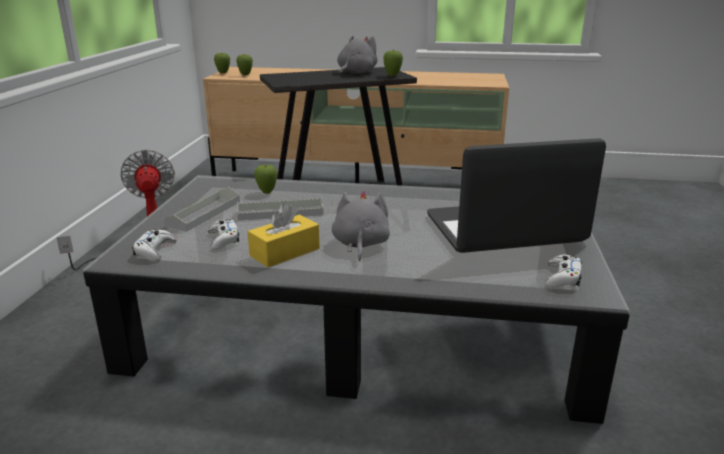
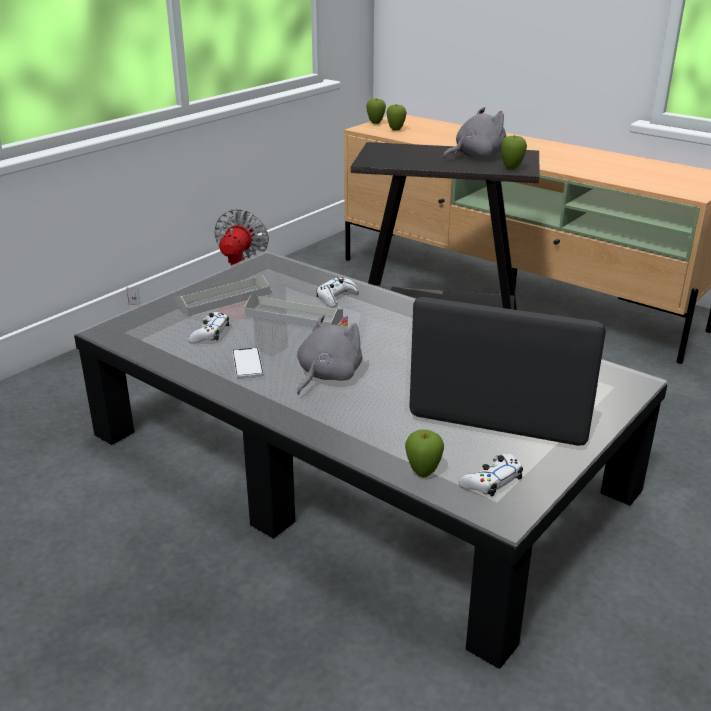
camera: 30 degrees right, 5 degrees up
white game controller [132,229,176,262] -> white game controller moved to [316,277,359,308]
yellow tissue box [248,203,320,268] -> phone [232,347,264,378]
apple [254,164,277,194] -> apple moved to [405,429,444,478]

